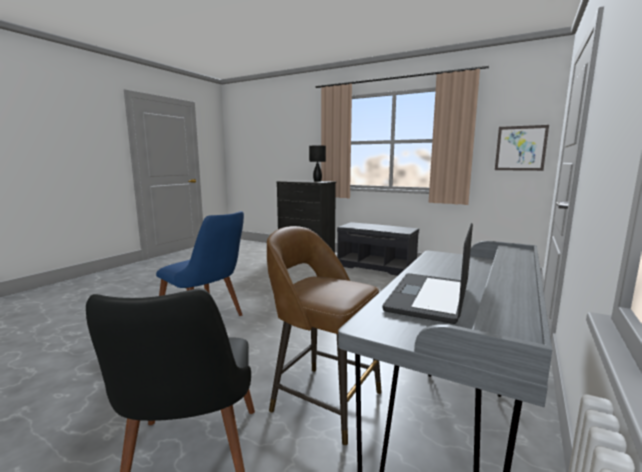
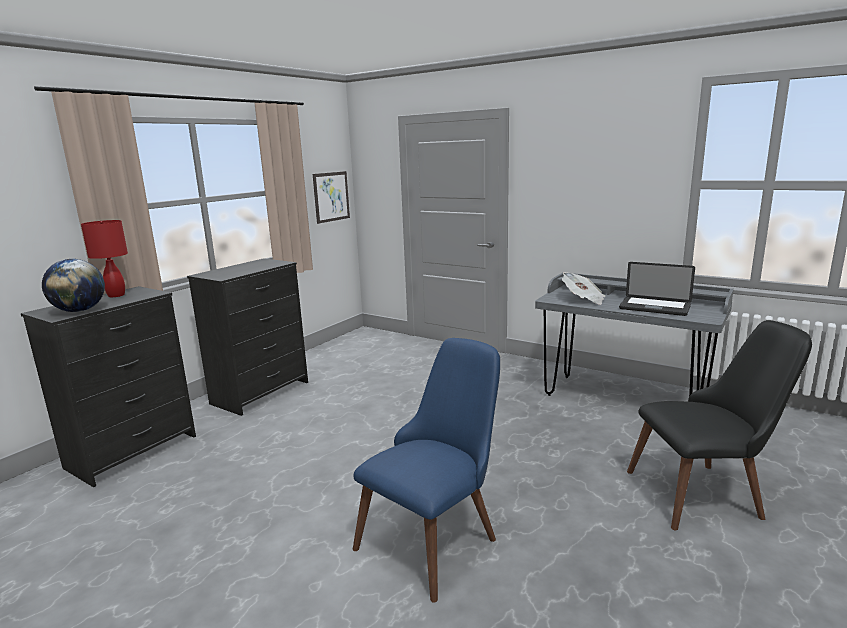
camera: 85 degrees left, 5 degrees up
brown stool [267,226,382,445] -> none
black table lamp [309,145,326,182] -> red table lamp [81,220,128,297]
grey bench [337,222,419,276] -> black dresser [187,258,308,416]
none -> globe [42,259,105,312]
none -> newspaper [562,272,605,305]

